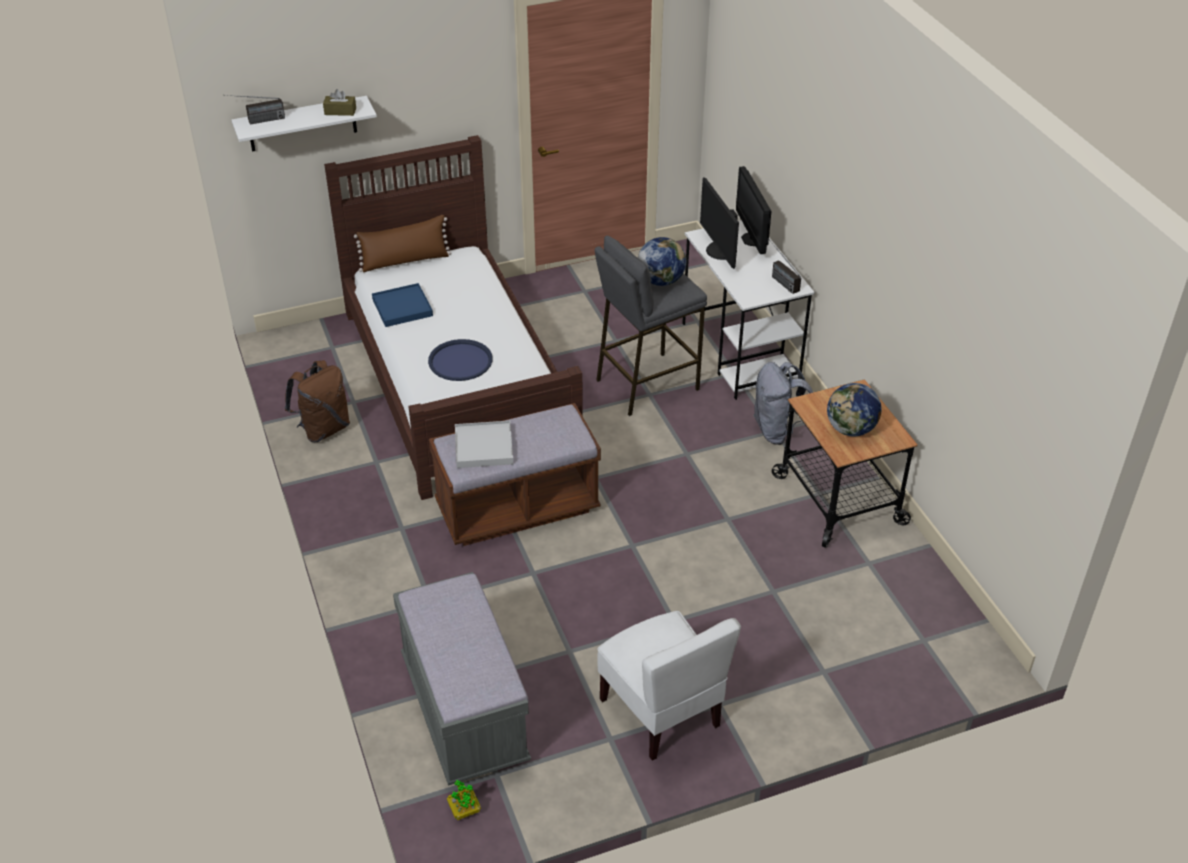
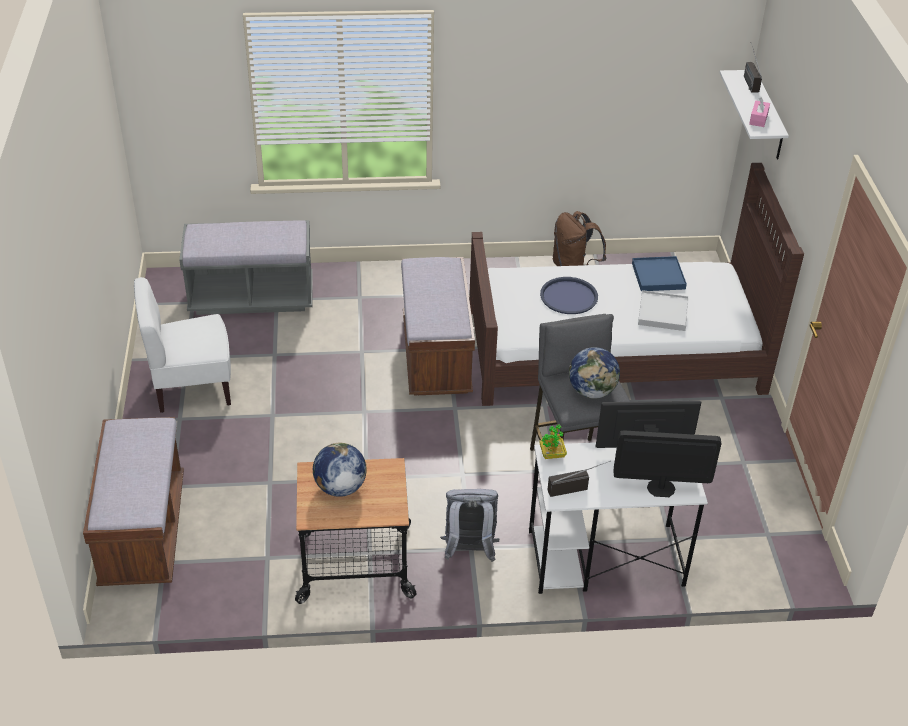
camera: 105 degrees right, 0 degrees up
brown tissue box [323,89,356,116] -> pink tissue box [749,97,770,127]
brown pillow [354,215,451,272] -> none
potted plant [447,780,481,820] -> potted plant moved to [539,424,567,459]
white tray [455,421,513,468] -> white tray moved to [638,290,689,331]
none -> brown bench [83,417,184,586]

